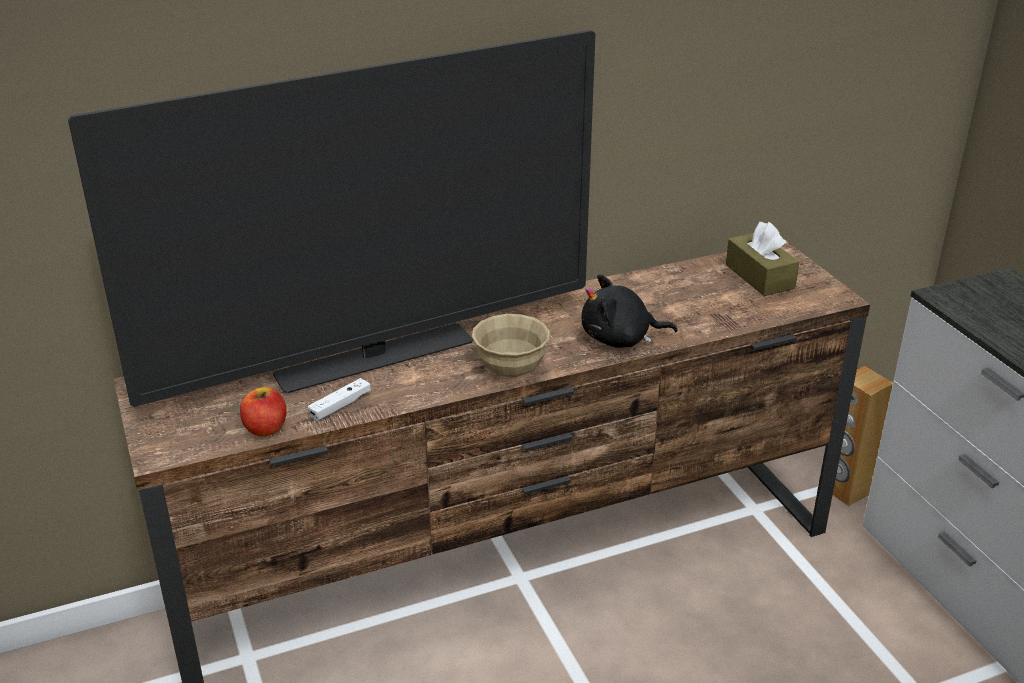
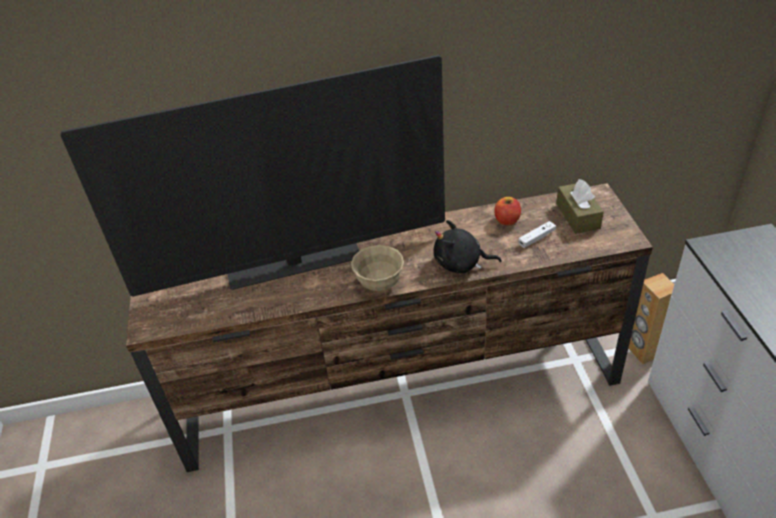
camera: 15 degrees right, 10 degrees up
apple [240,387,287,436] -> apple moved to [494,197,521,225]
white game controller [308,378,371,422] -> white game controller moved to [518,221,556,248]

